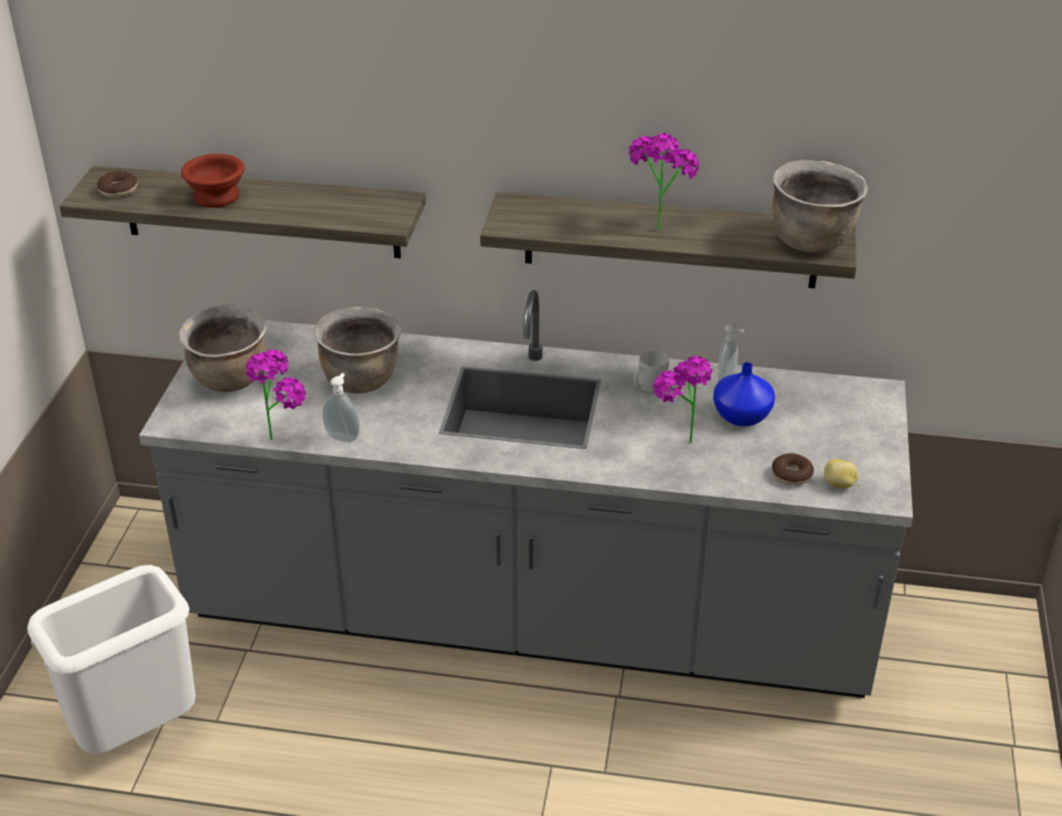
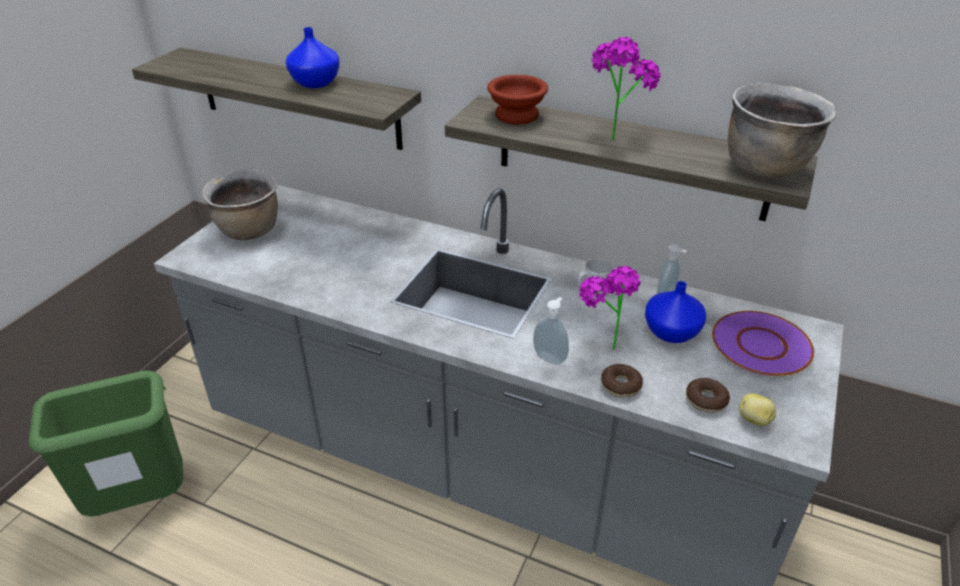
camera: 15 degrees right, 0 degrees up
white trash can [27,565,196,754] -> green trash can [29,370,184,517]
donut [97,171,138,198] -> donut moved to [601,364,643,398]
brown bowl [181,154,245,208] -> brown bowl moved to [487,75,548,124]
potted plant [246,349,306,440] -> none
brown cooking pot [314,307,401,393] -> none
soap dispenser [322,373,360,442] -> soap dispenser moved to [533,297,569,365]
none -> blue vase [286,27,340,88]
none -> purple plate [712,311,814,376]

